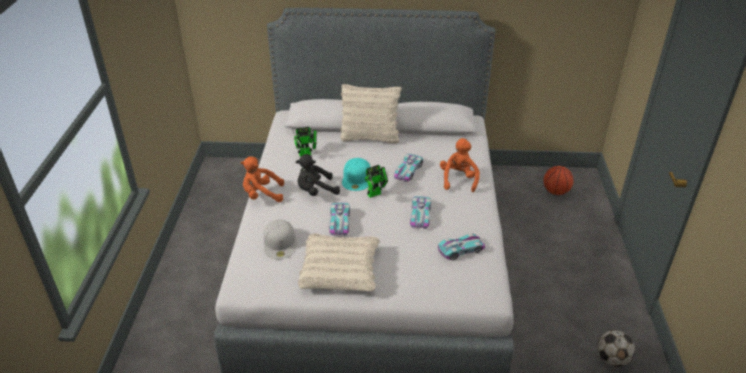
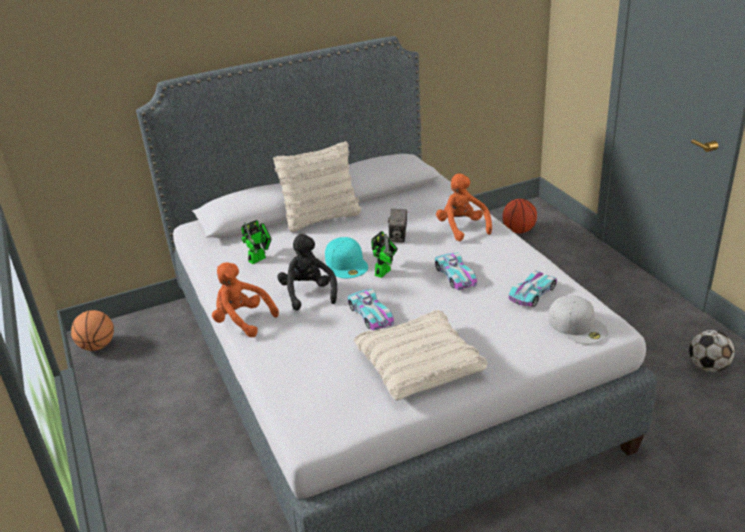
camera: 25 degrees left, 5 degrees down
orange plush toy [241,157,284,202] -> orange plush toy turned 60 degrees clockwise [212,262,279,337]
white cap [264,220,296,259] -> white cap moved to [548,295,608,344]
black plush toy [296,154,340,196] -> black plush toy turned 120 degrees clockwise [277,234,337,311]
toy car [394,154,423,182] -> camera [388,209,407,242]
none -> basketball [71,310,114,351]

